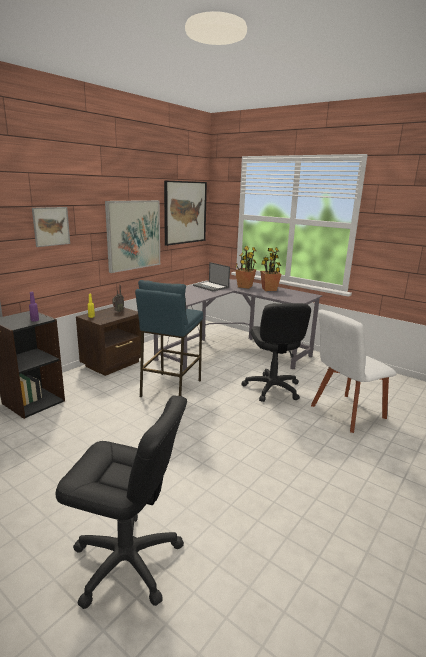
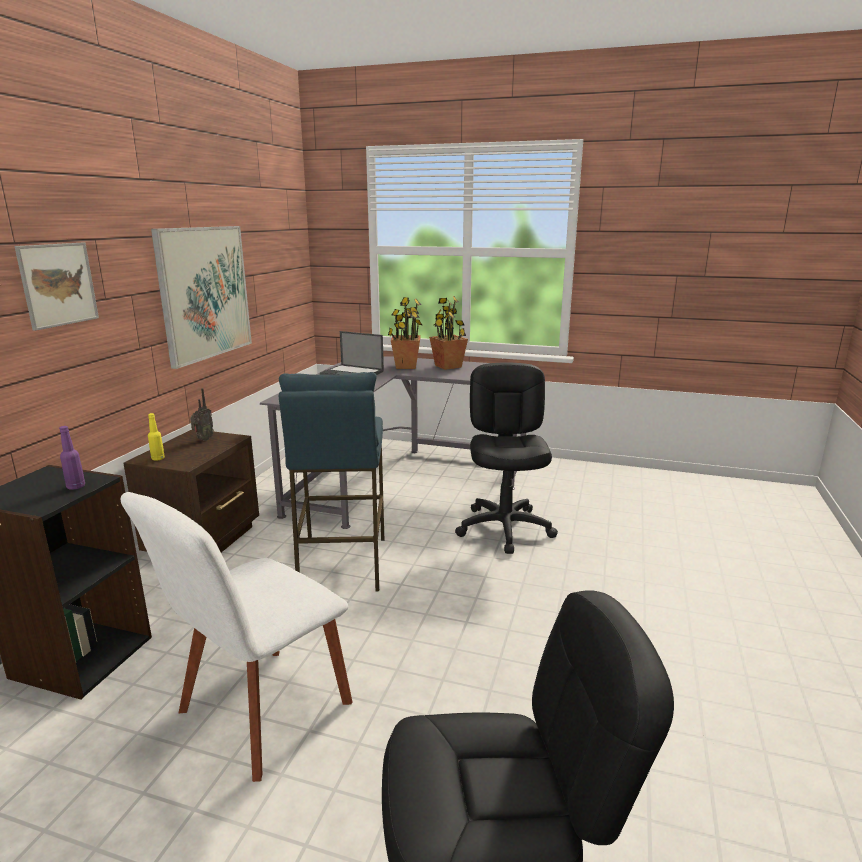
camera: 20 degrees left, 0 degrees up
picture [164,180,207,246] -> none
black office chair [241,303,311,402] -> black office chair turned 150 degrees counterclockwise [455,362,558,554]
white chair [311,309,397,433] -> white chair moved to [120,492,352,782]

